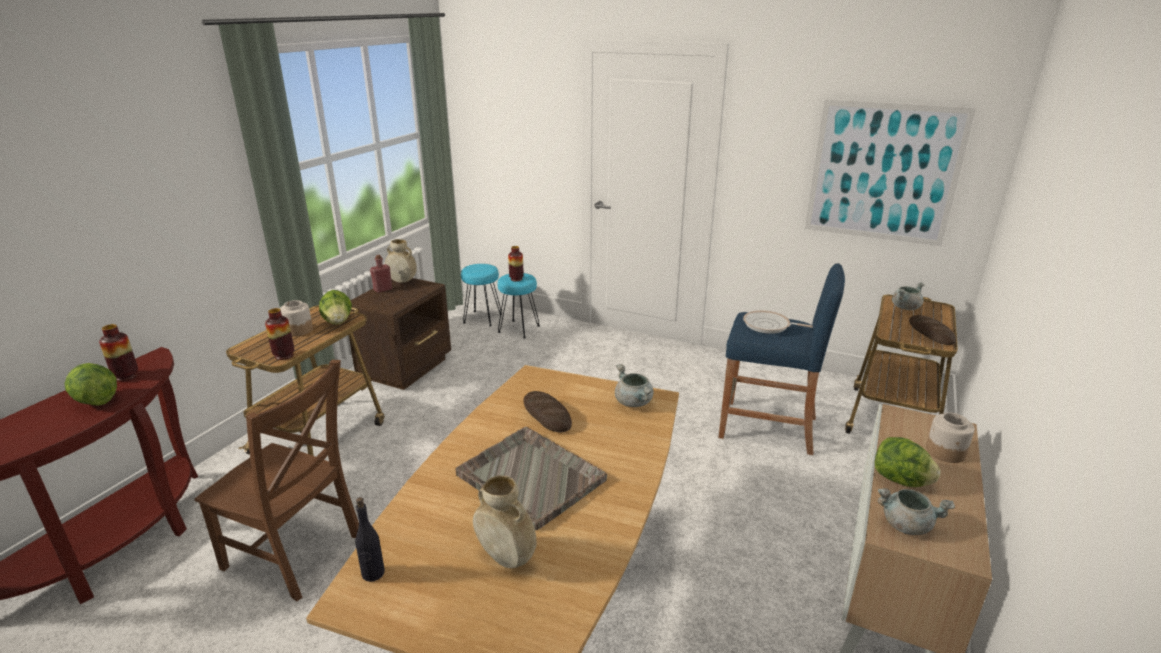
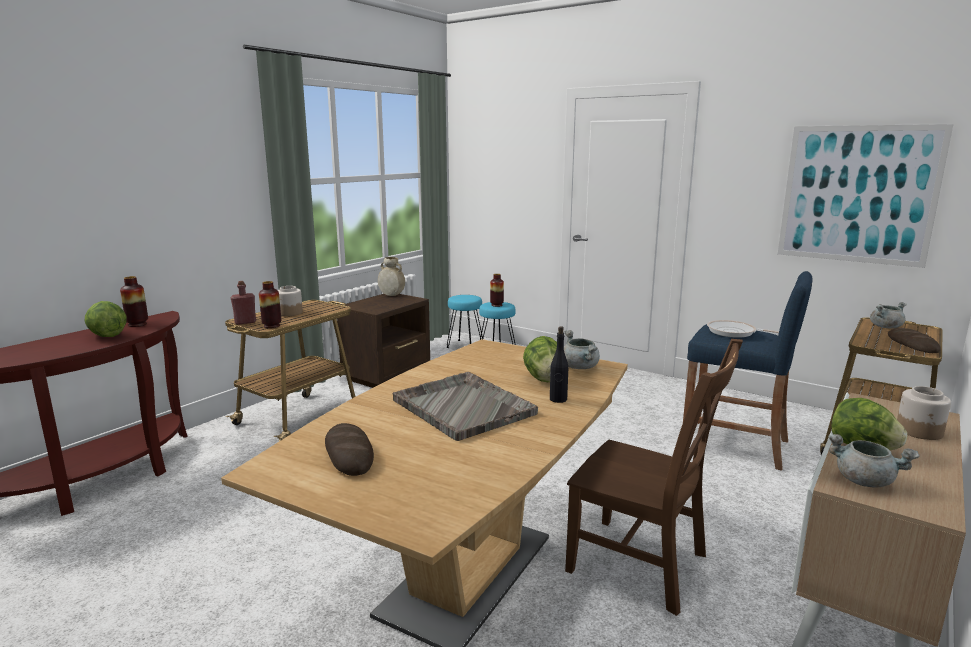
camera: 10 degrees right, 10 degrees down
brown chair [194,360,359,602] -> brown chair moved to [565,339,743,616]
lettuce [319,290,352,324] -> lettuce moved to [523,336,557,382]
black bottle [355,497,385,582] -> black bottle moved to [550,326,568,403]
red bottle [370,255,392,293] -> red bottle moved to [230,281,256,325]
beige vase [473,475,537,568] -> none
bread [524,391,572,433] -> bread moved to [325,423,374,476]

